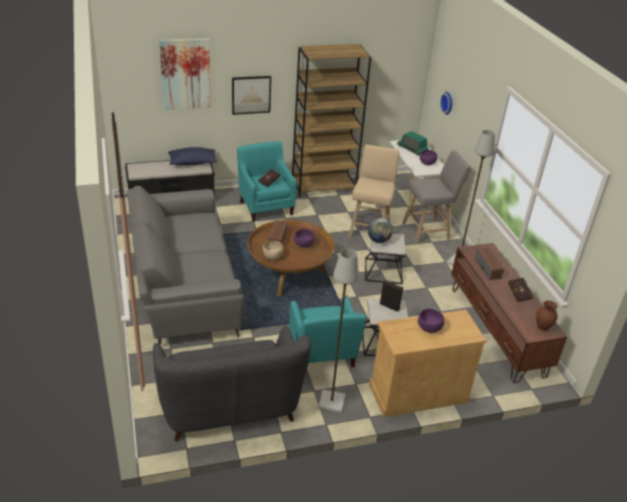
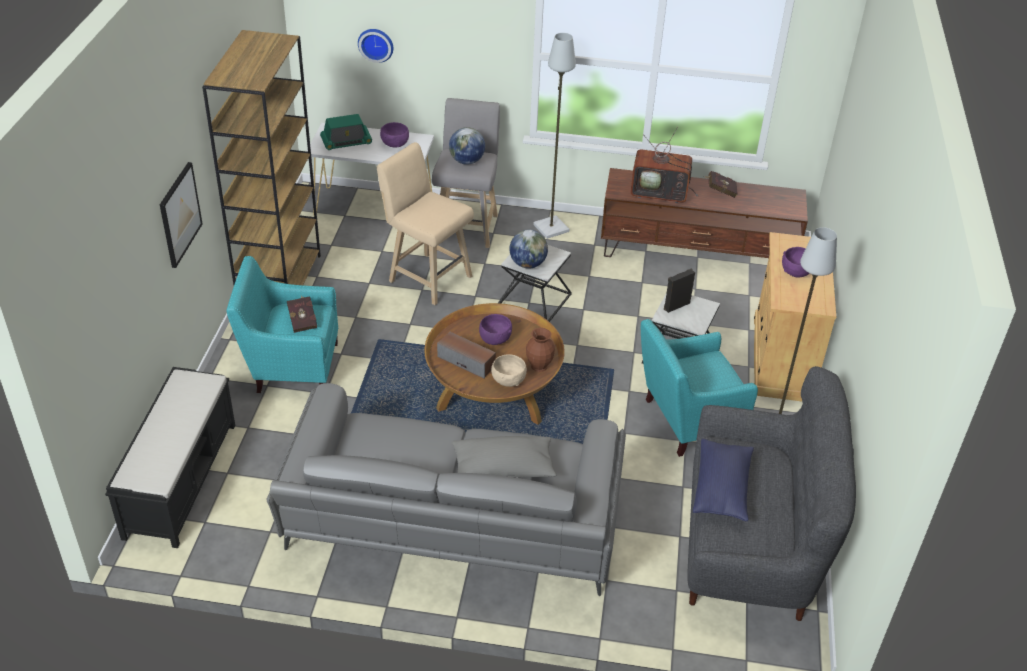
camera: 65 degrees left, 5 degrees up
picture [159,38,211,110] -> none
blue pillow [168,147,217,165] -> blue pillow moved to [693,439,754,521]
turquoise armchair [289,296,366,367] -> turquoise armchair turned 150 degrees clockwise [641,319,758,457]
speaker [475,248,504,280] -> television [631,127,698,203]
brown vase [536,300,558,332] -> brown vase moved to [526,328,555,372]
none -> globe [449,127,485,165]
none -> grey pillow [452,436,557,477]

